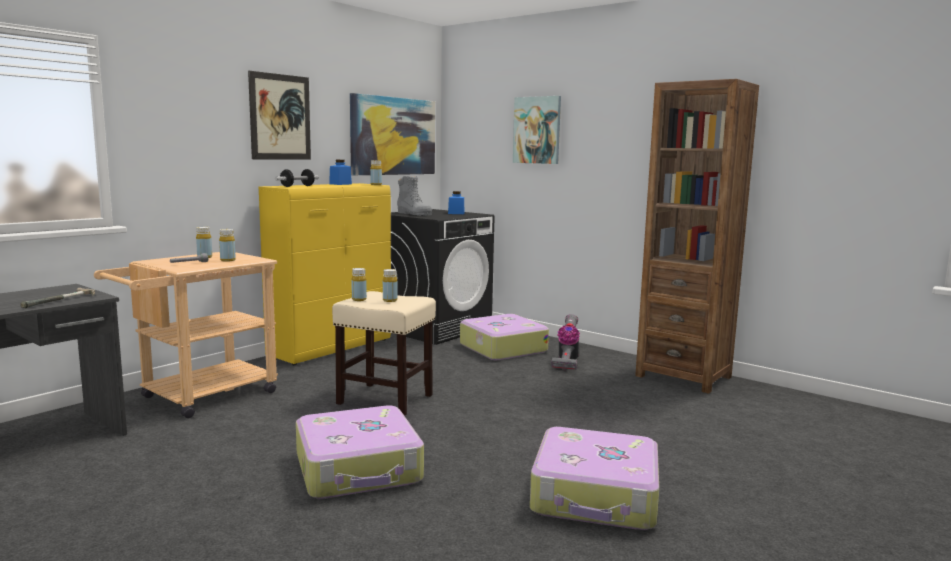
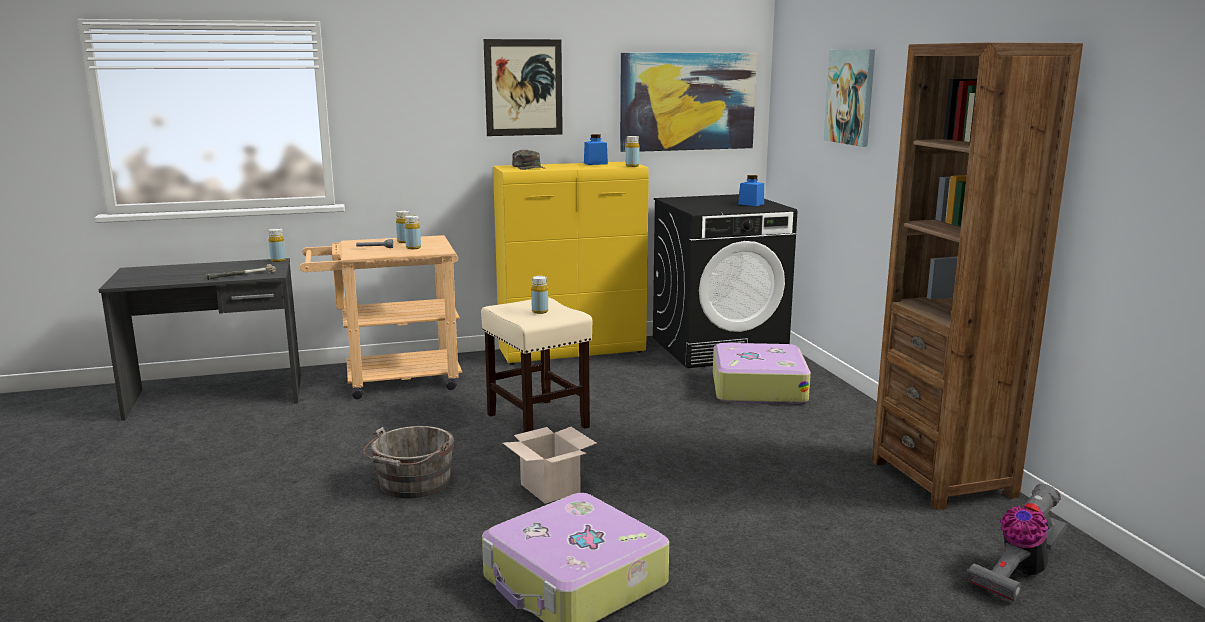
camera: 35 degrees right, 5 degrees up
dumbbell [275,169,319,187] -> green cap [512,150,546,170]
suitcase [296,405,424,499] -> grey bucket [363,426,454,499]
yellow bottle [351,268,367,301] -> yellow bottle moved to [268,228,286,262]
grey boot [397,176,432,216] -> none
vacuum cleaner [551,314,580,370] -> vacuum cleaner moved to [967,484,1067,601]
none -> cardboard box [503,427,597,504]

